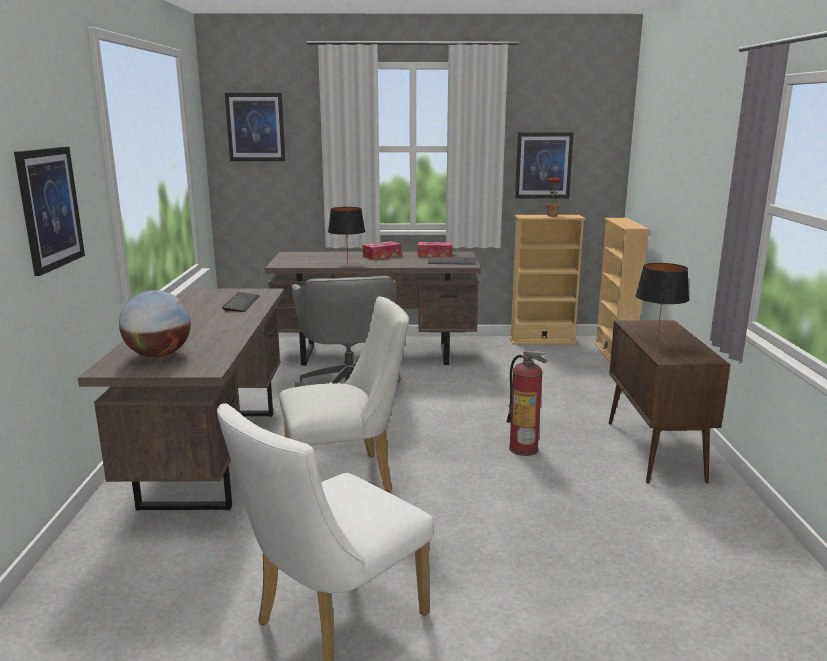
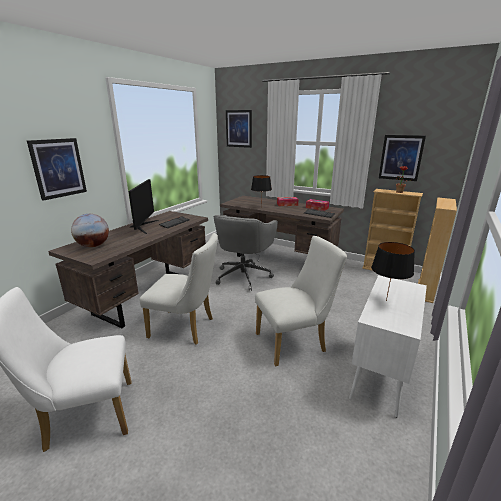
camera: 30 degrees right, 5 degrees up
fire extinguisher [507,350,548,456] -> white chair [255,236,347,366]
brown cabinet [609,320,730,484] -> white cabinet [349,275,427,418]
none -> monitor [128,179,159,234]

